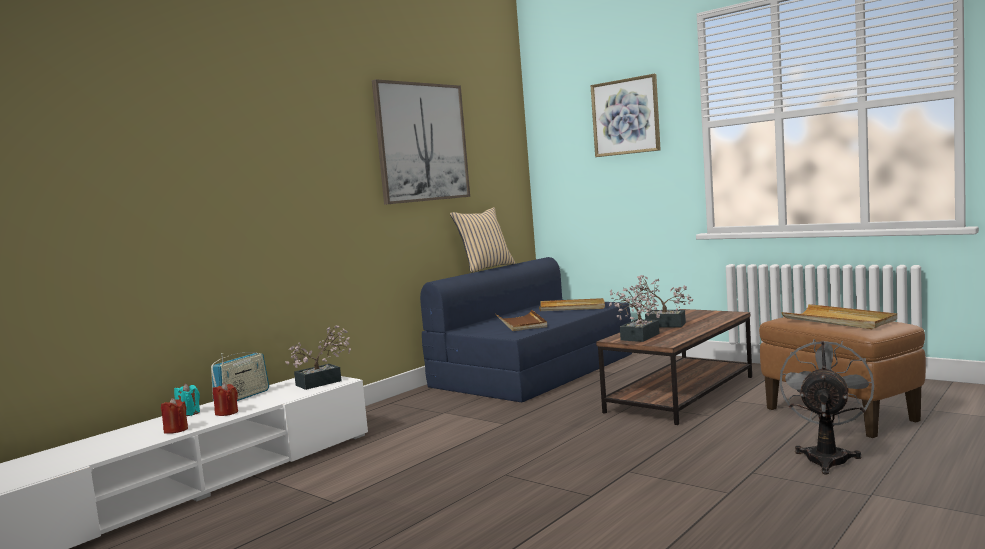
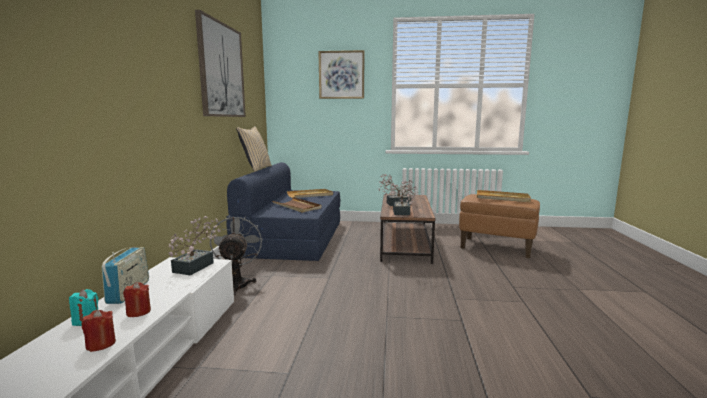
camera: 35 degrees left, 5 degrees up
grey fan [780,339,874,474] -> grey fan moved to [210,216,262,295]

